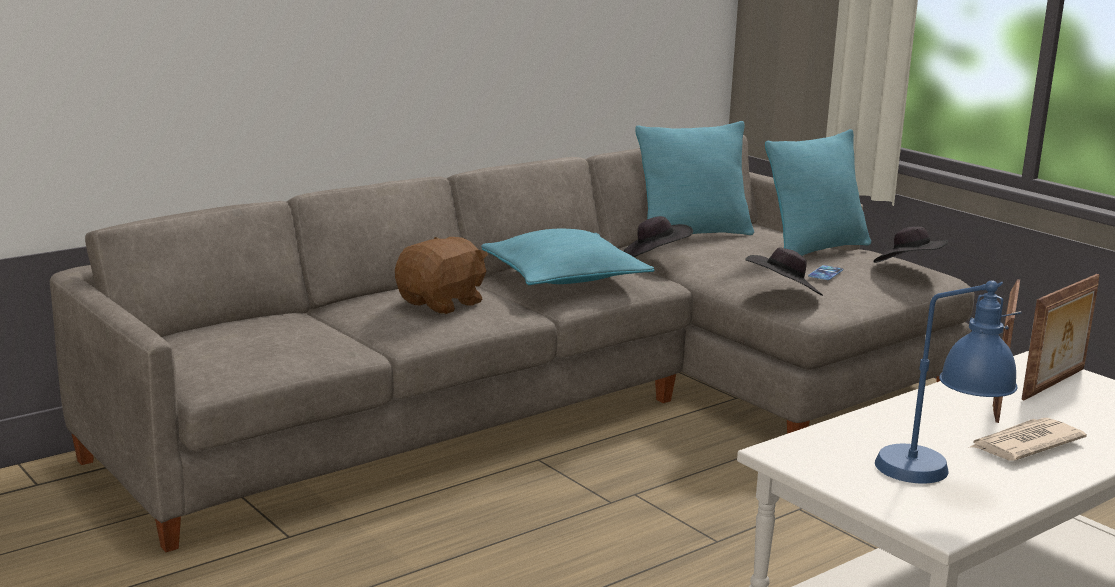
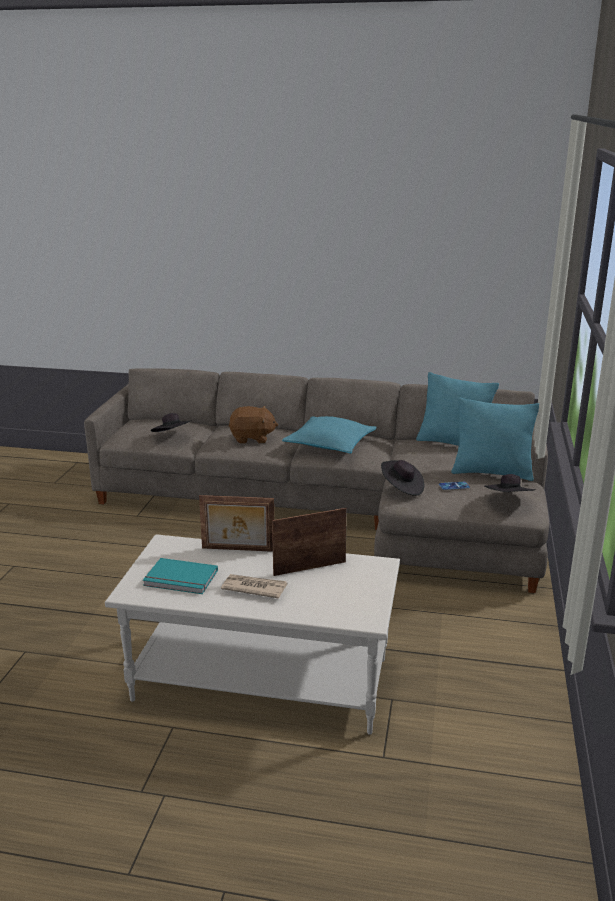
camera: 50 degrees right, 5 degrees up
black hat [623,216,693,257] -> black hat moved to [151,413,192,432]
blue table lamp [875,280,1021,484] -> turquoise book [143,558,218,594]
picture frame [1021,274,1100,400] -> picture frame moved to [199,495,274,552]

